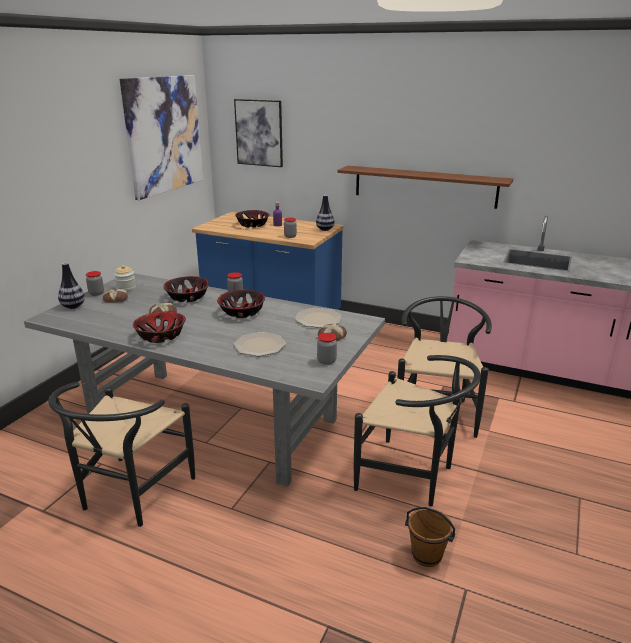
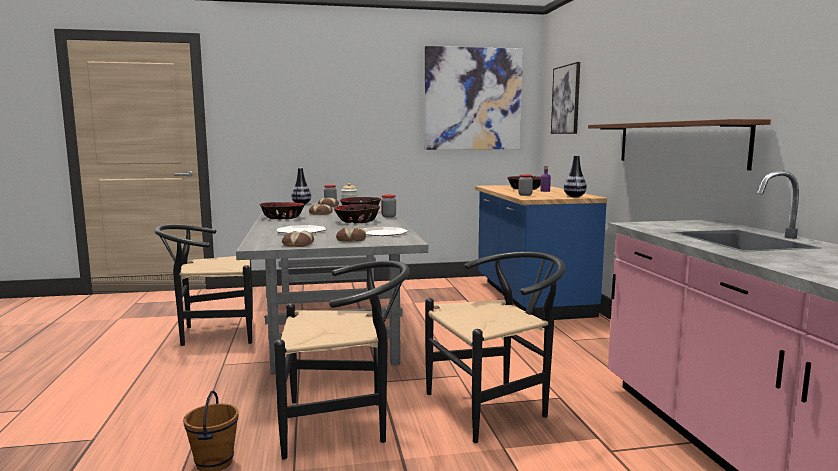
camera: 55 degrees right, 15 degrees down
jar [317,333,337,365] -> bread [282,230,314,247]
black chair [354,355,481,507] -> black chair turned 90 degrees counterclockwise [274,261,410,459]

